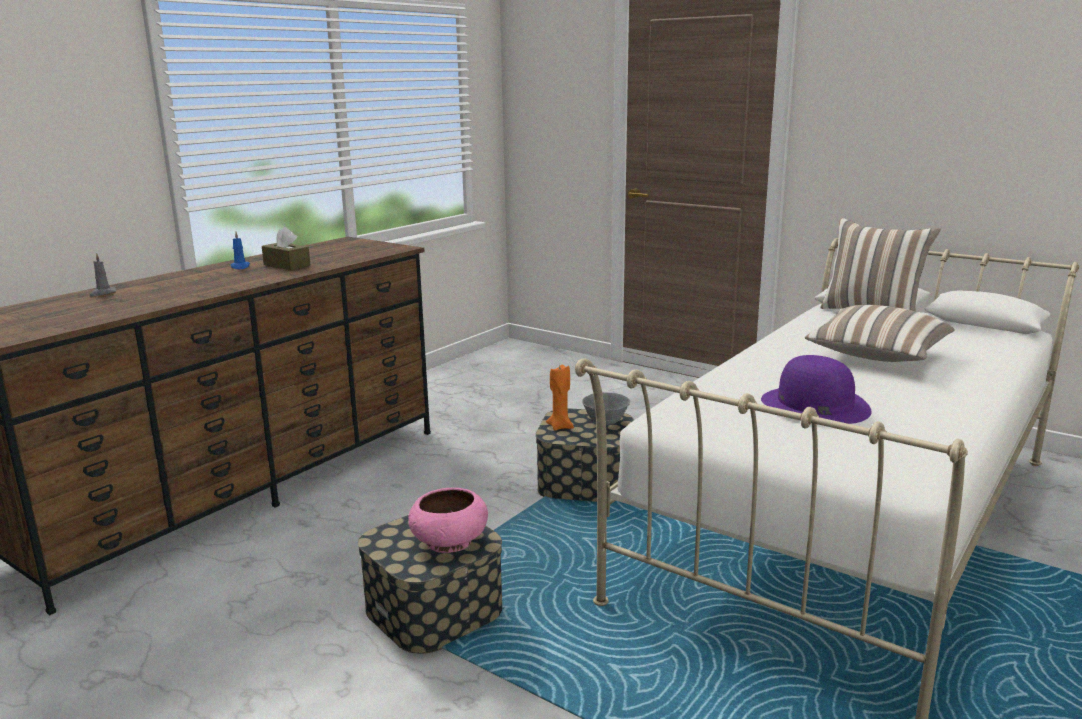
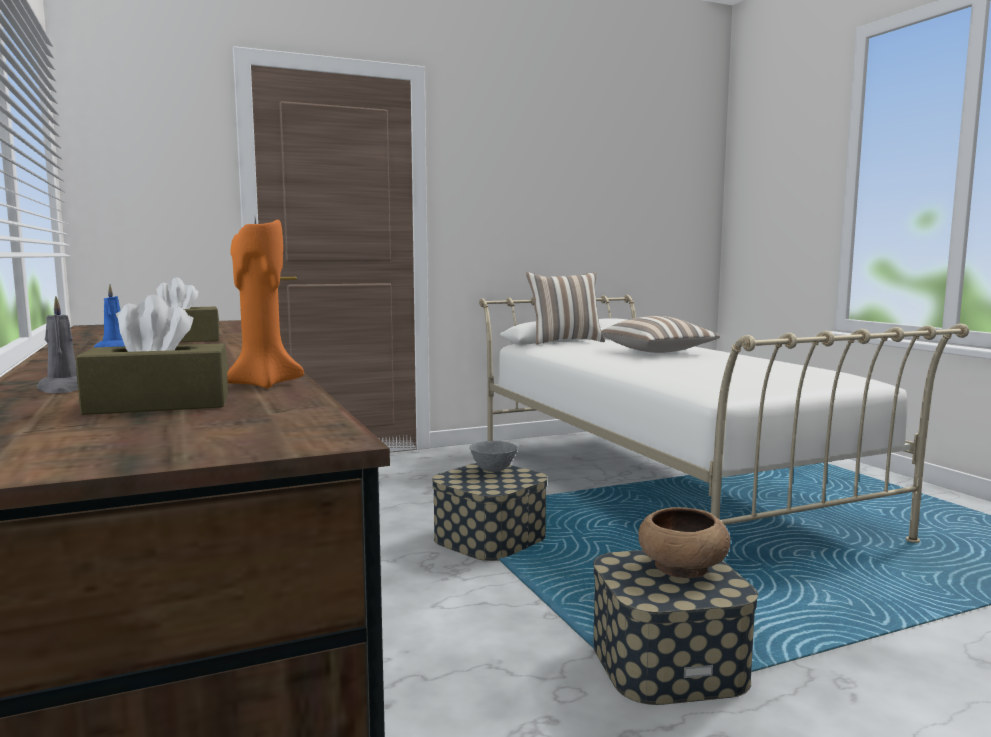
camera: 60 degrees left, 10 degrees down
pink bowl [408,488,488,553] -> brown bowl [638,507,731,578]
orange candle [546,365,574,430] -> orange candle moved to [227,218,304,388]
purple hat [761,355,872,424] -> none
none -> brown tissue box [76,294,228,415]

